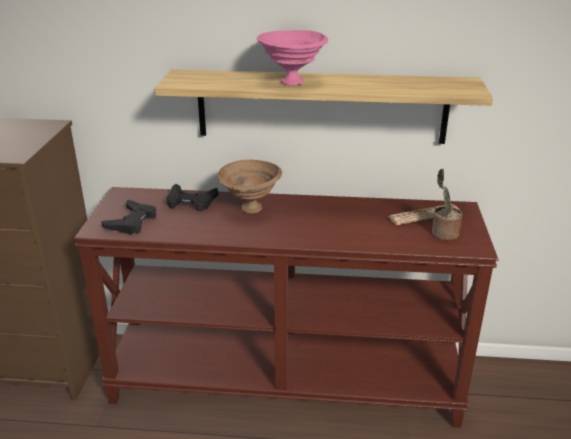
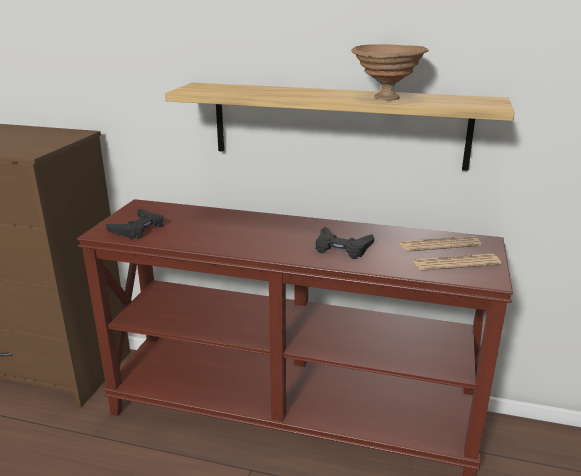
camera: 10 degrees right, 5 degrees down
black game controller [166,184,219,211] -> black game controller moved to [316,227,374,259]
brown bowl [218,160,282,214] -> brown bowl moved to [351,44,429,100]
pink bowl [257,30,328,86] -> none
potted plant [432,168,462,240] -> newspaper [412,254,501,271]

